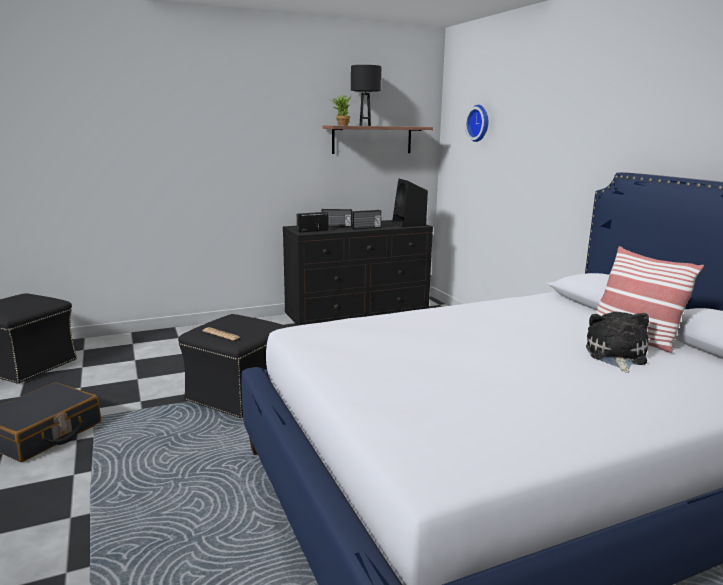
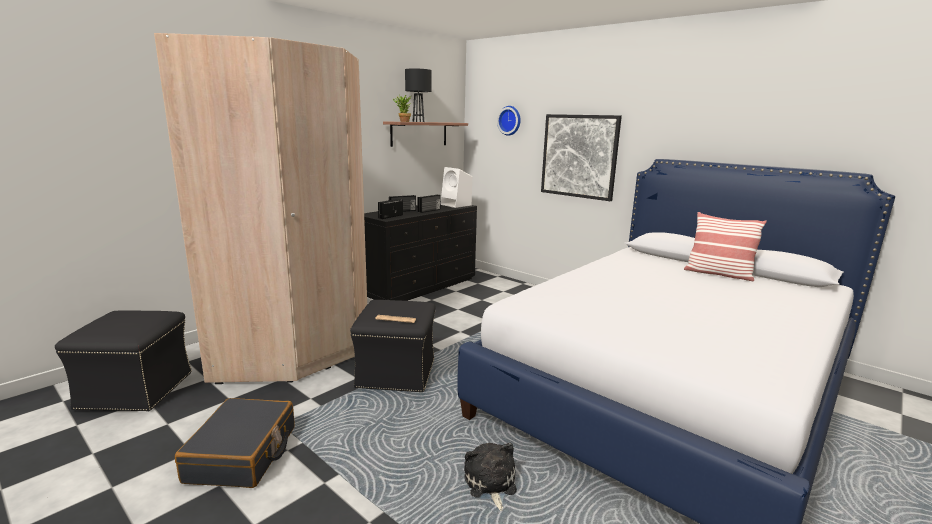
camera: 25 degrees left, 0 degrees up
black speaker [392,179,428,227] -> white speaker [441,167,472,208]
plush toy [586,312,649,373] -> plush toy moved to [464,443,517,511]
none -> beige wardrobe [154,33,367,384]
none -> picture [541,114,622,201]

